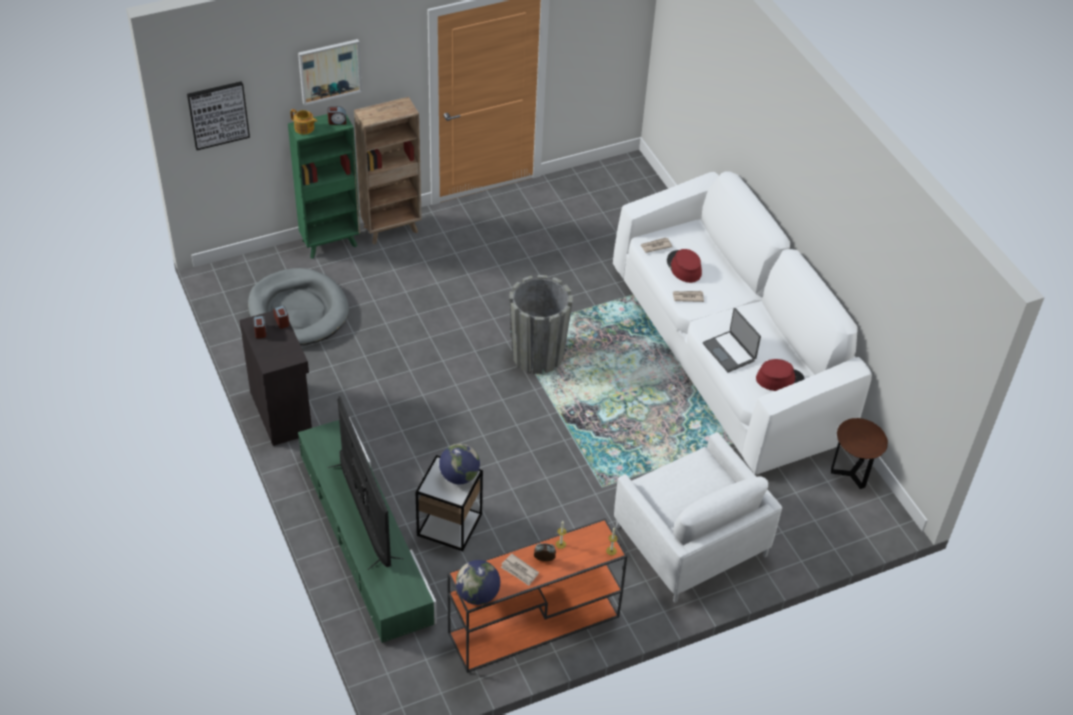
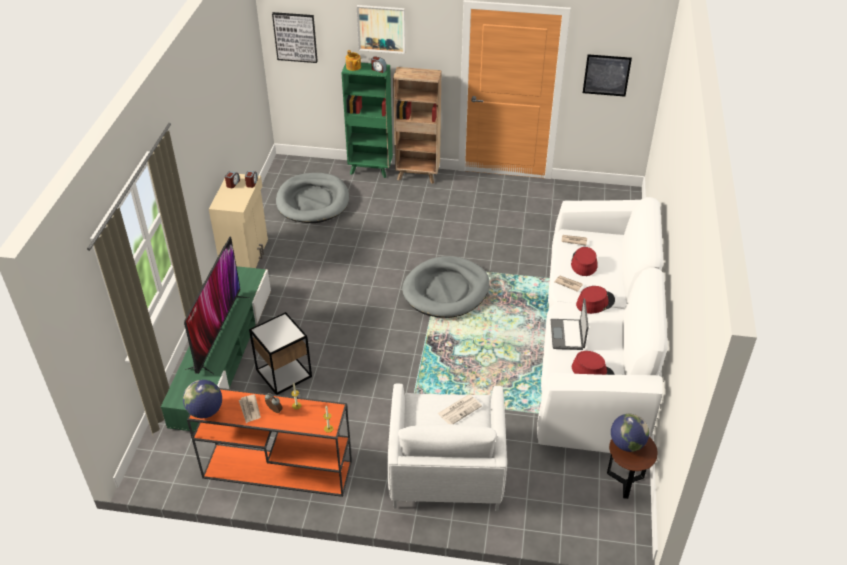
camera: 35 degrees right, 5 degrees down
black cabinet [239,311,312,446] -> beige cabinet [209,174,268,268]
globe [439,444,480,484] -> globe moved to [611,414,649,452]
grey planter [509,275,573,374] -> grey dog bed [402,256,490,318]
none -> newspaper [438,394,482,424]
none -> red hat [576,286,615,314]
none -> picture [583,54,632,97]

